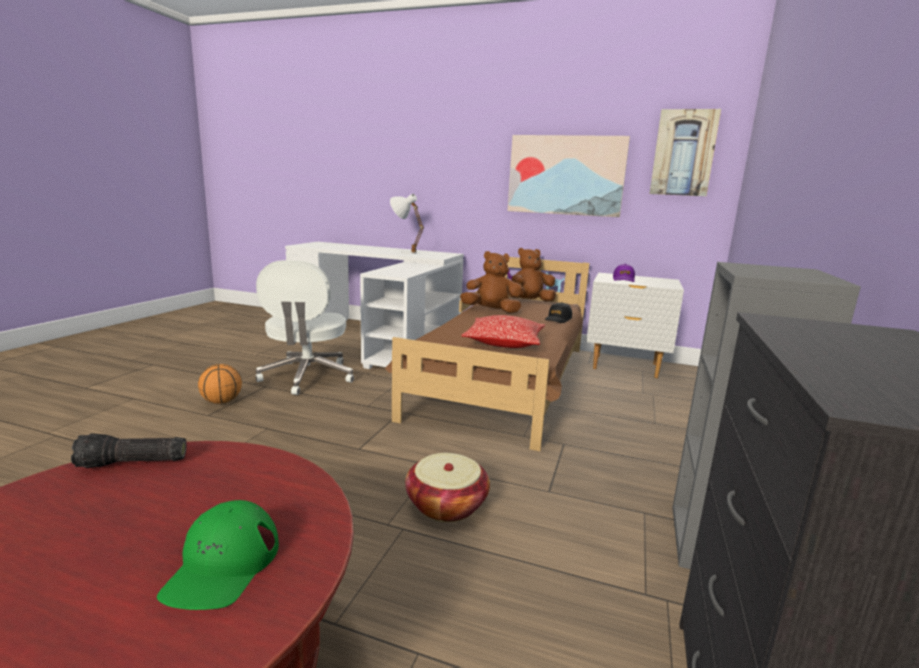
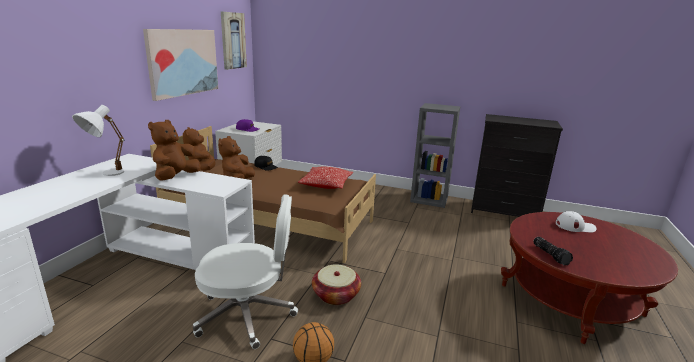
camera: 90 degrees left, 5 degrees up
green cap [157,500,279,610] -> white cap [555,211,597,233]
basket [405,453,490,522] -> basket moved to [312,264,361,305]
none -> brown plush toy [148,120,201,181]

